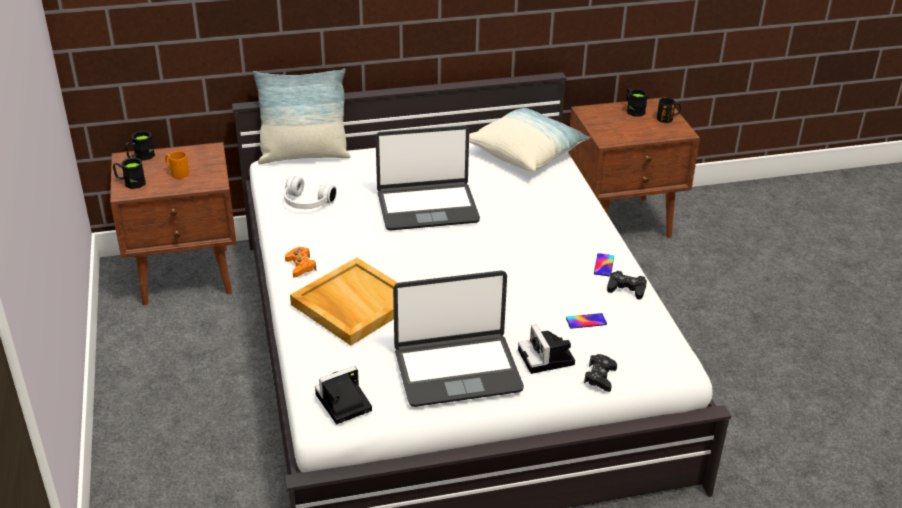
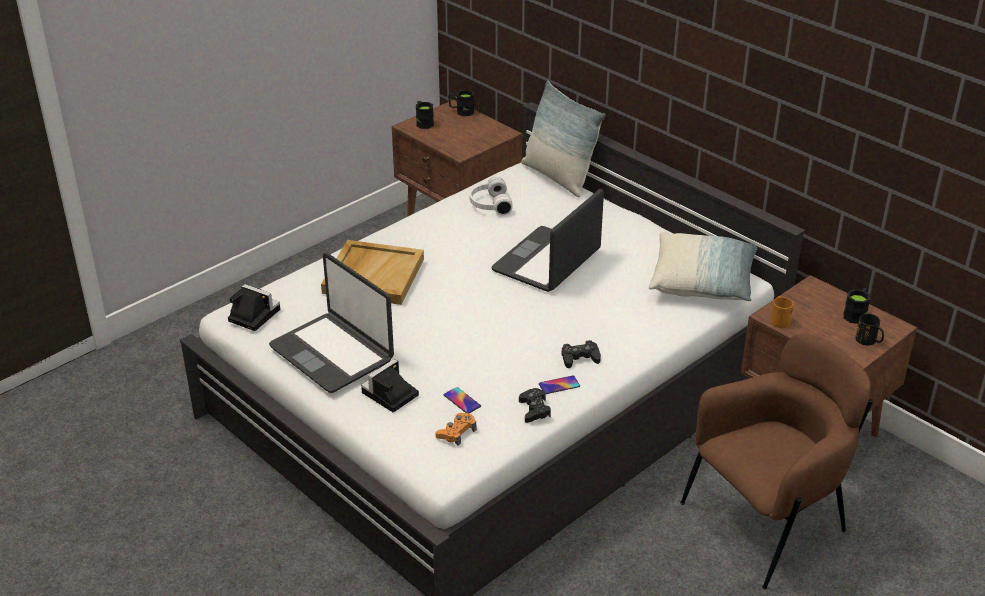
camera: 60 degrees right, 0 degrees up
orange mug [165,151,189,179] -> orange mug moved to [770,296,794,328]
orange game controller [285,247,316,277] -> orange game controller moved to [436,413,477,446]
laptop [376,125,480,231] -> laptop turned 75 degrees clockwise [491,189,604,292]
black game controller [584,354,617,392] -> black game controller moved to [562,340,601,368]
none -> brown armchair [680,334,873,590]

